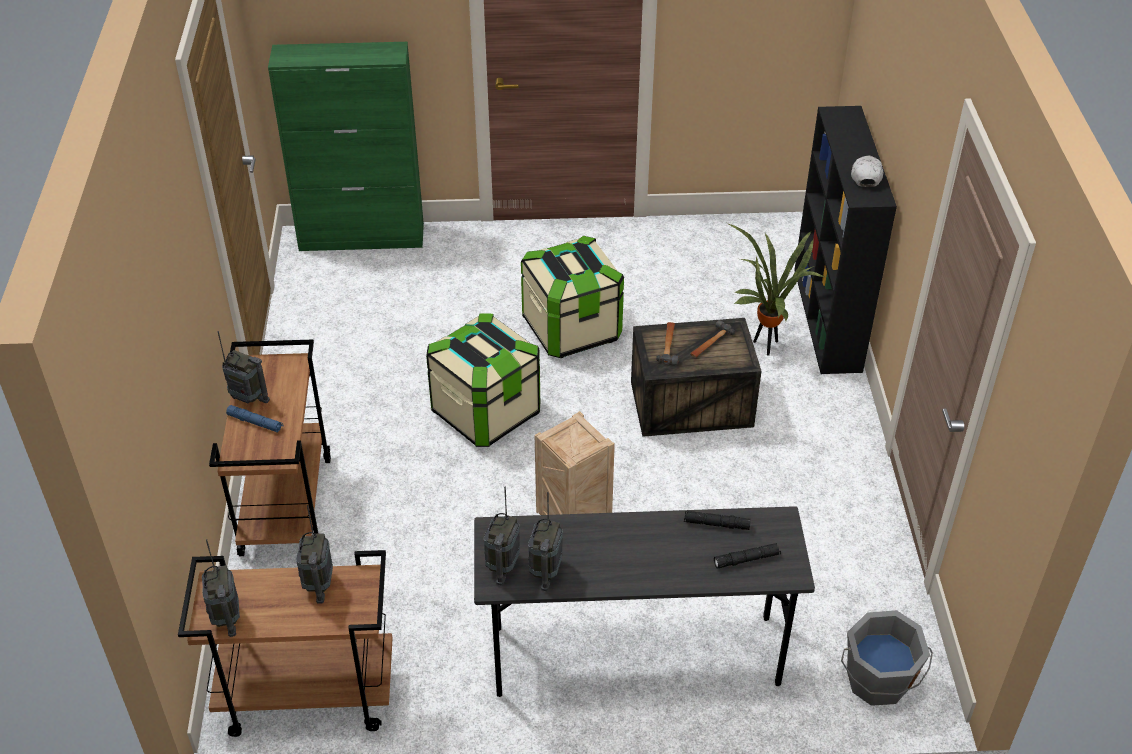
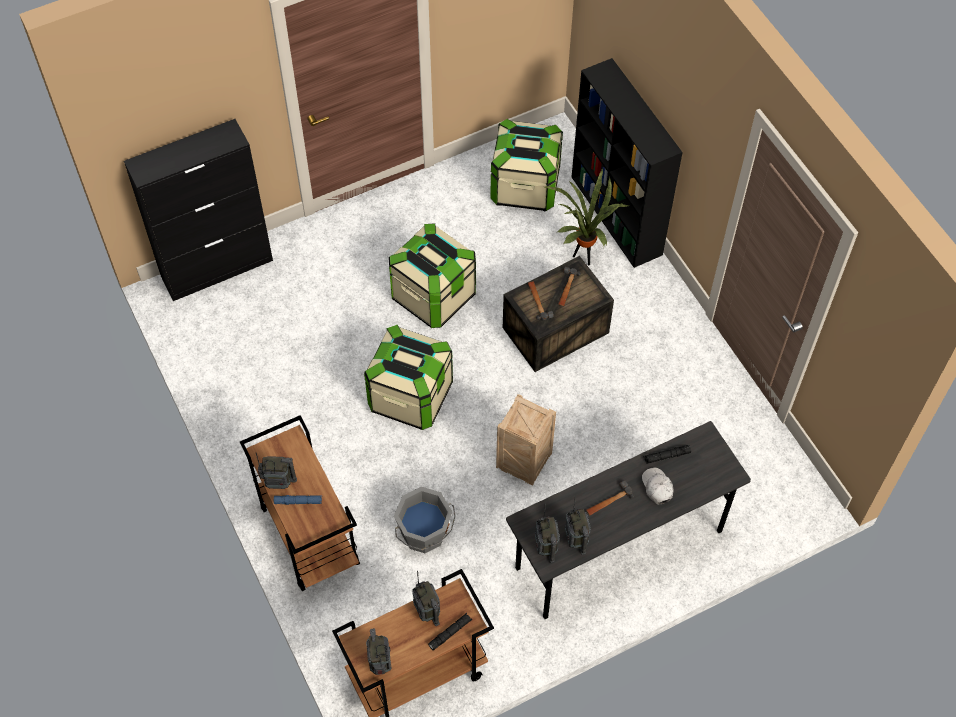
camera: 25 degrees left, 15 degrees up
radio [202,539,240,637] -> radio turned 150 degrees counterclockwise [366,629,391,675]
green cabinet [268,42,424,251] -> black cabinet [124,119,273,301]
black flashlight [714,543,781,569] -> black flashlight moved to [428,613,472,651]
grey bucket [841,610,933,706] -> grey bucket moved to [394,487,455,553]
white cap [851,156,883,187] -> white cap moved to [642,468,674,504]
none -> storage box [490,119,563,212]
none -> hammer [586,480,634,515]

